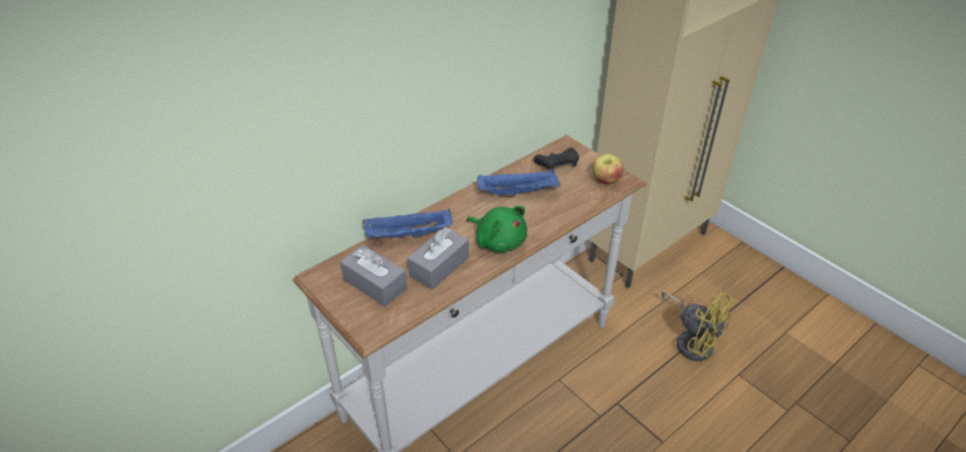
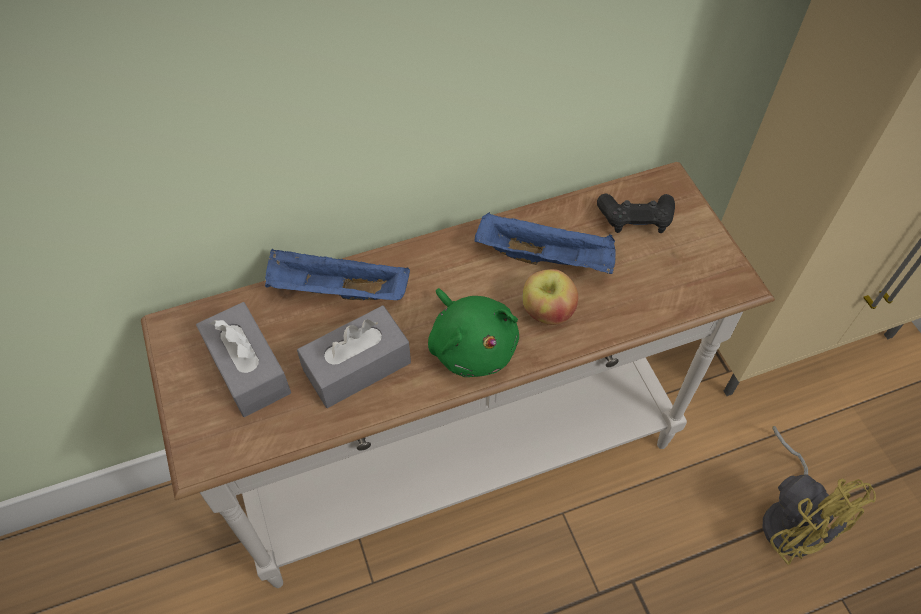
camera: 20 degrees right, 15 degrees up
apple [592,154,623,184] -> apple moved to [523,269,578,325]

